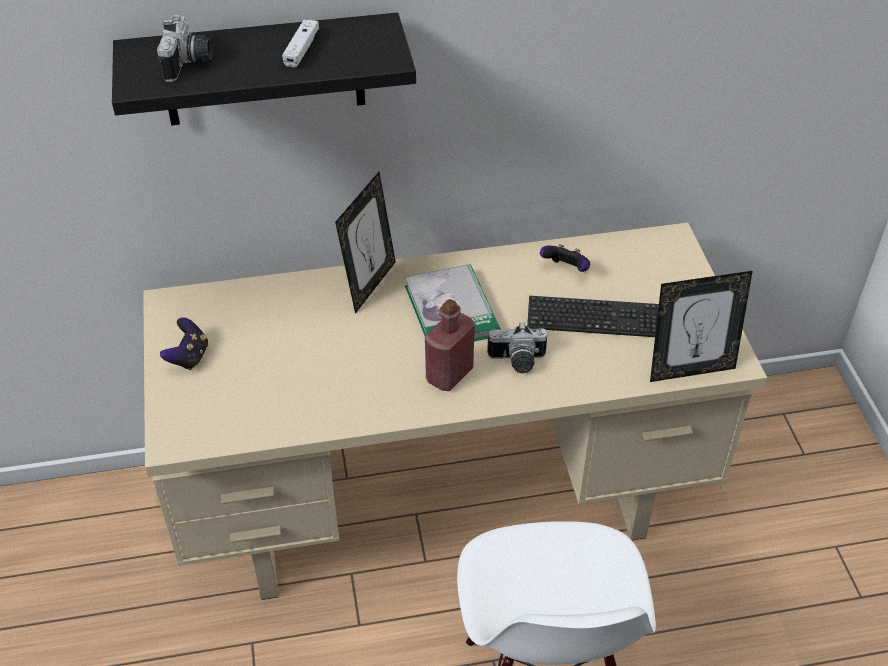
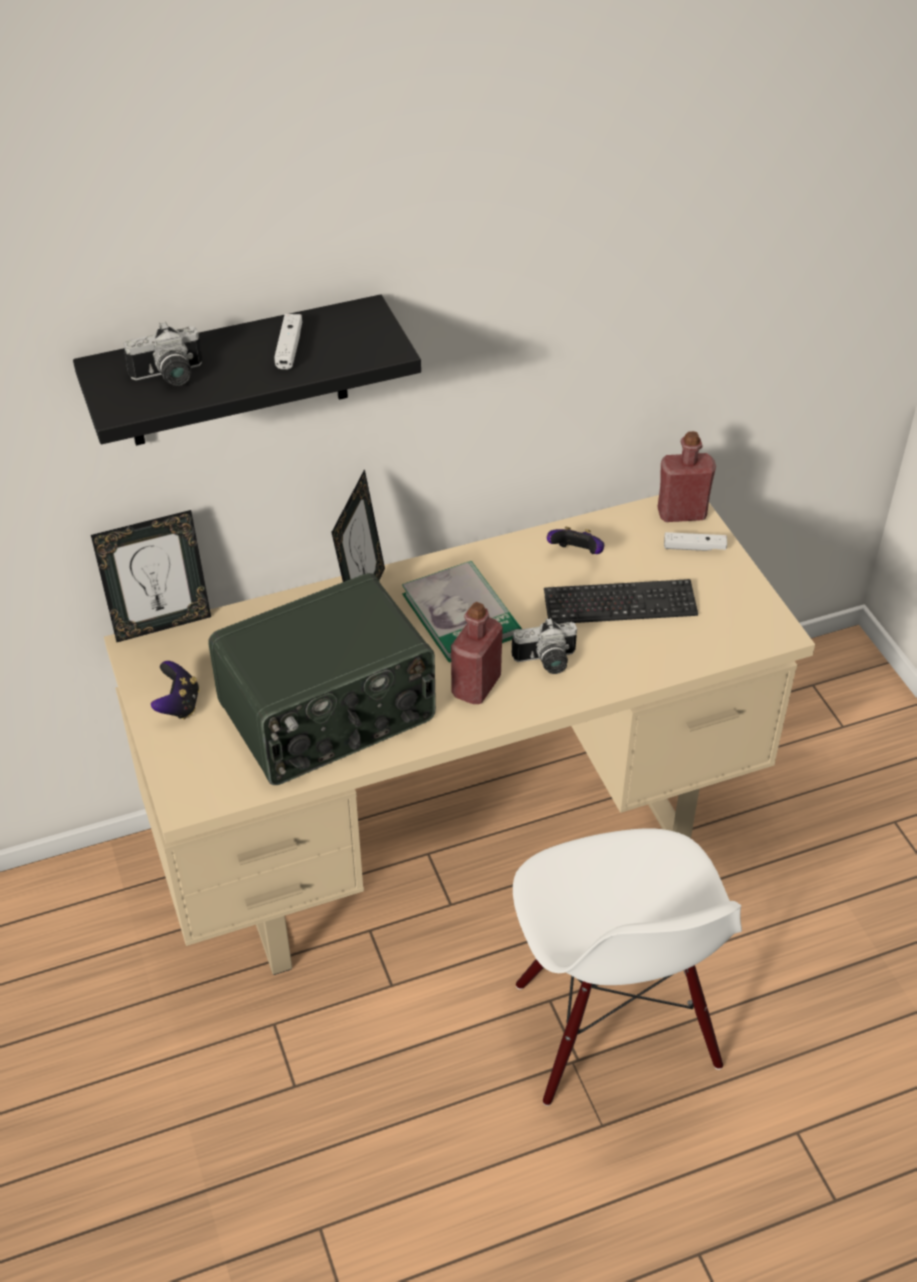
camera: 10 degrees left, 0 degrees up
camera [157,15,213,82] -> camera turned 75 degrees clockwise [124,322,202,386]
picture frame [650,271,753,382] -> picture frame moved to [91,510,211,642]
none -> radio [208,573,436,785]
none -> red bottle [657,431,716,522]
none -> white game controller [664,532,727,551]

